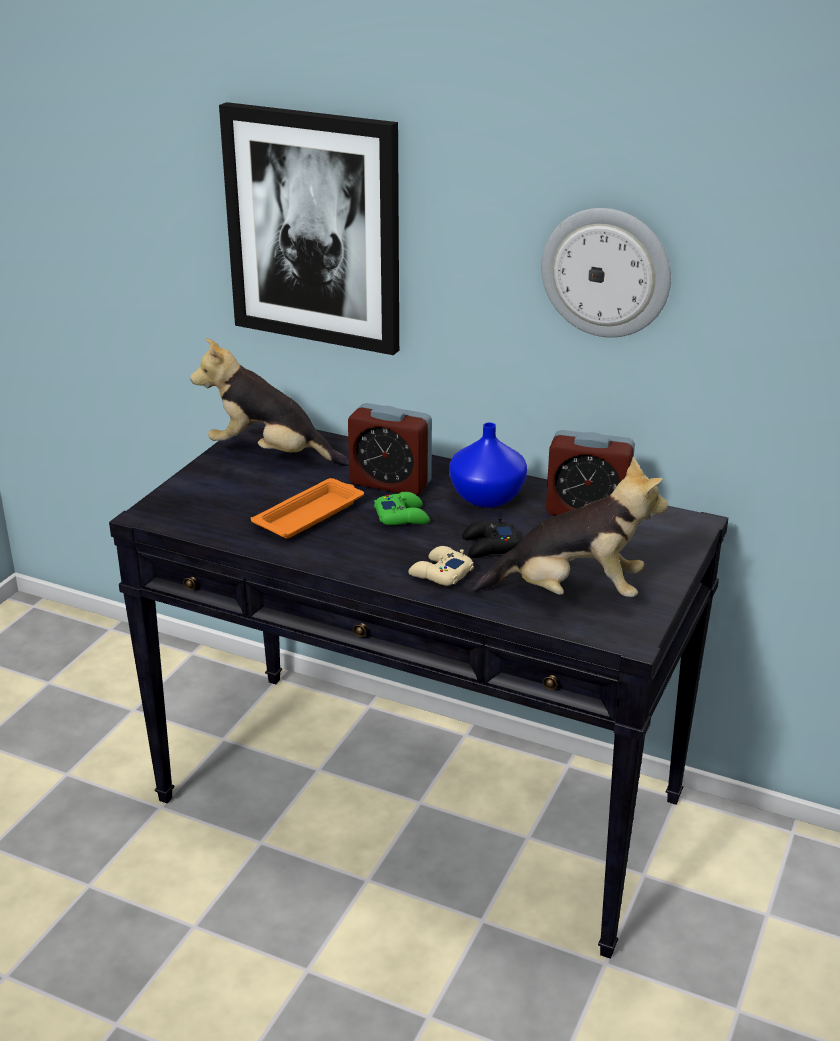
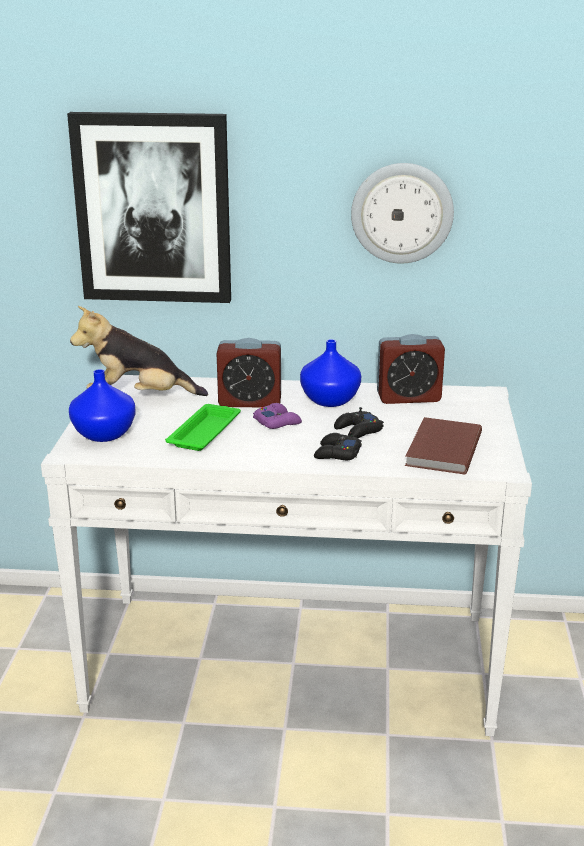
camera: 20 degrees left, 5 degrees down
black console table [109,422,728,959] -> white console table [41,375,532,736]
orange tray [251,478,364,539] -> green tray [165,404,241,451]
green game controller [374,492,430,525] -> purple game controller [253,403,302,429]
beige game controller [408,546,474,586] -> black game controller [314,432,362,460]
plush toy [473,457,668,597] -> brown book [405,417,482,475]
none -> blue vase [69,369,136,442]

